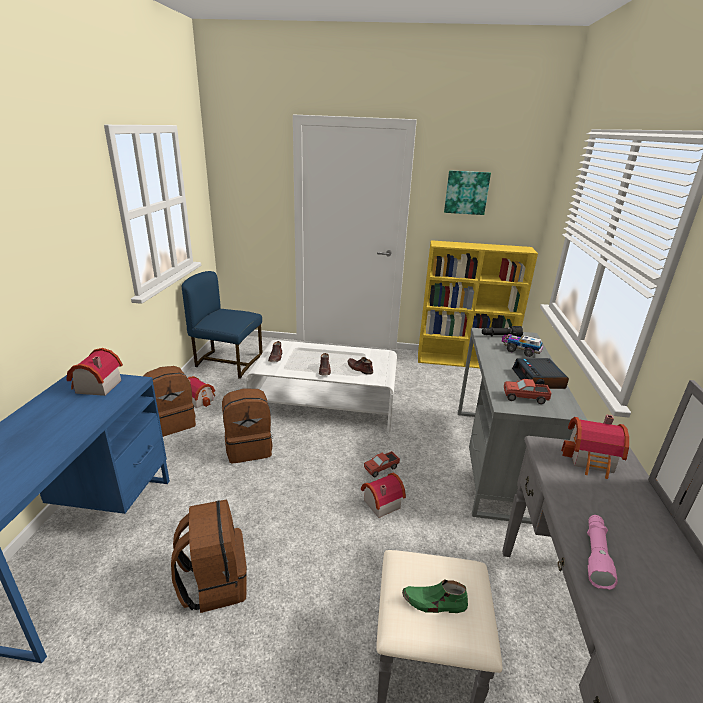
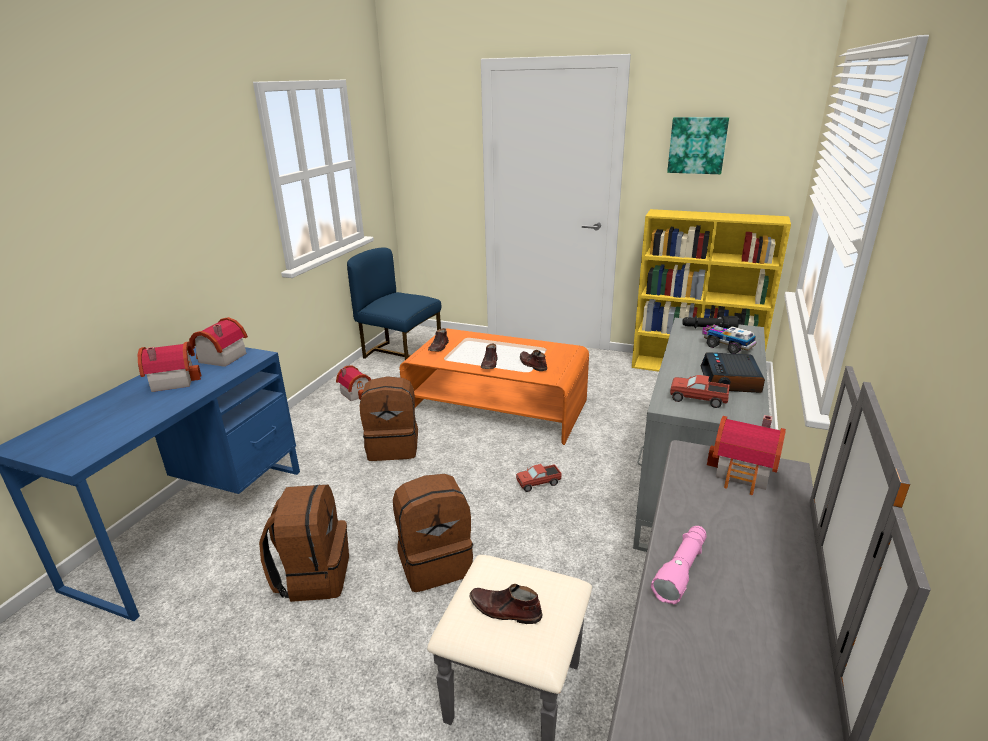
camera: 15 degrees right, 0 degrees up
brown backpack [143,366,196,437] -> brown backpack moved to [393,474,474,592]
white coffee table [246,340,397,433] -> orange coffee table [400,328,589,445]
toy house [361,473,406,518] -> toy house moved to [138,342,202,392]
green shoe [402,579,468,613] -> brown shoe [469,584,542,624]

